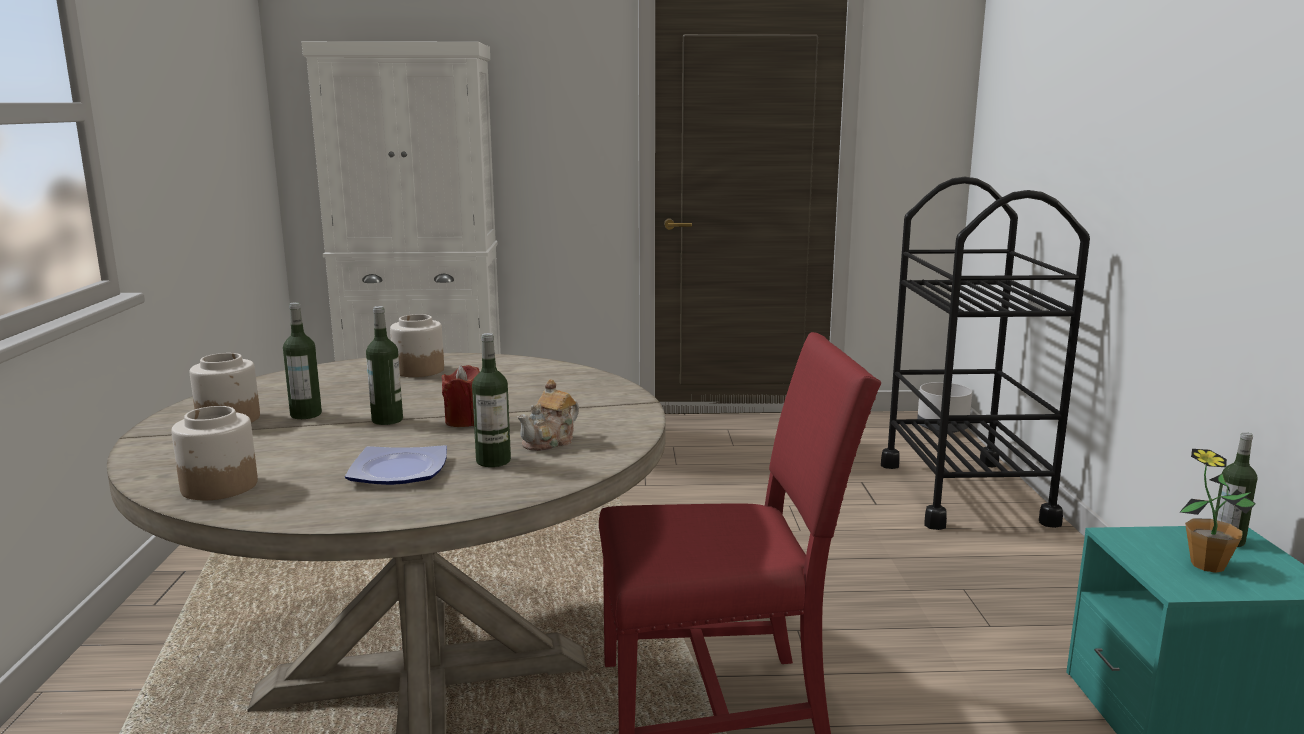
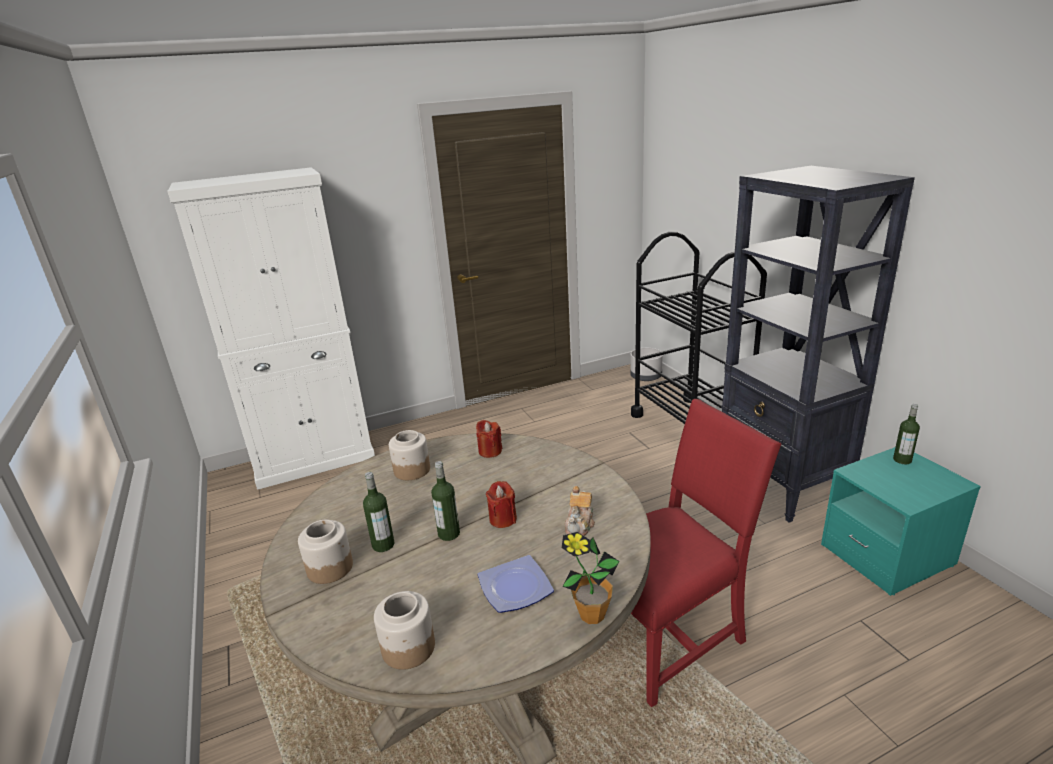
camera: 20 degrees left, 10 degrees up
bottle [472,333,511,467] -> none
potted plant [1180,449,1256,573] -> potted plant moved to [562,532,619,624]
none -> red candle [476,420,502,458]
none -> black bookcase [721,166,915,522]

